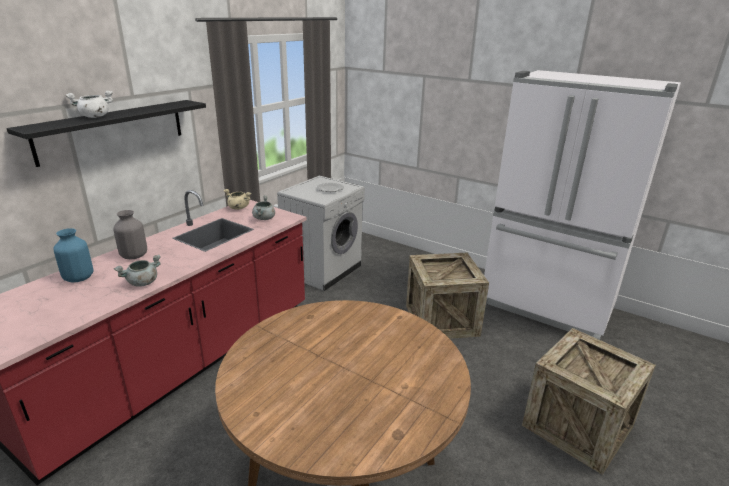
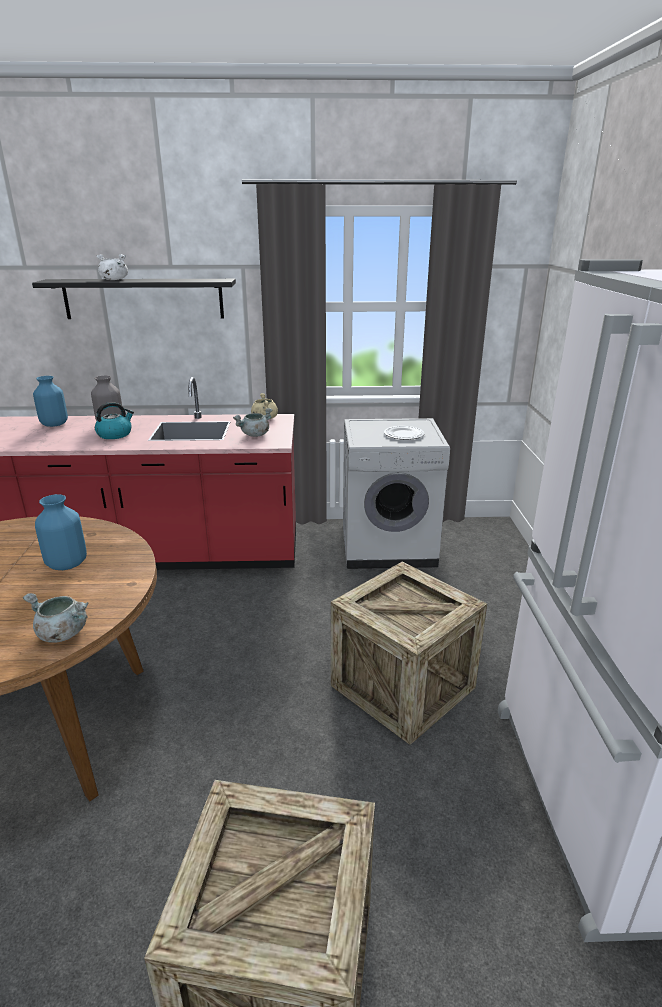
camera: 55 degrees right, 0 degrees up
grey cooking pot [114,255,161,286] -> grey cooking pot moved to [23,593,89,643]
none -> blue vase [35,494,87,570]
none -> kettle [95,402,134,439]

